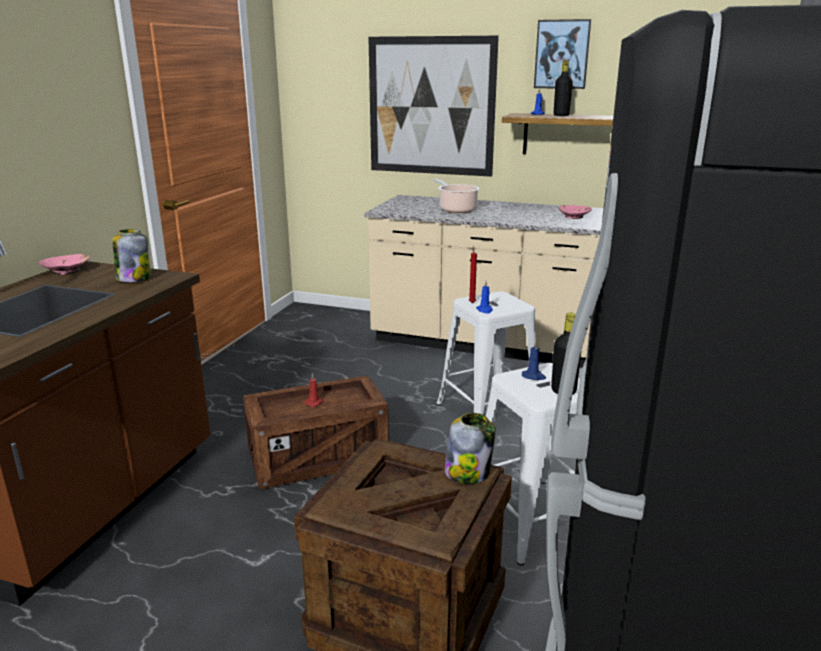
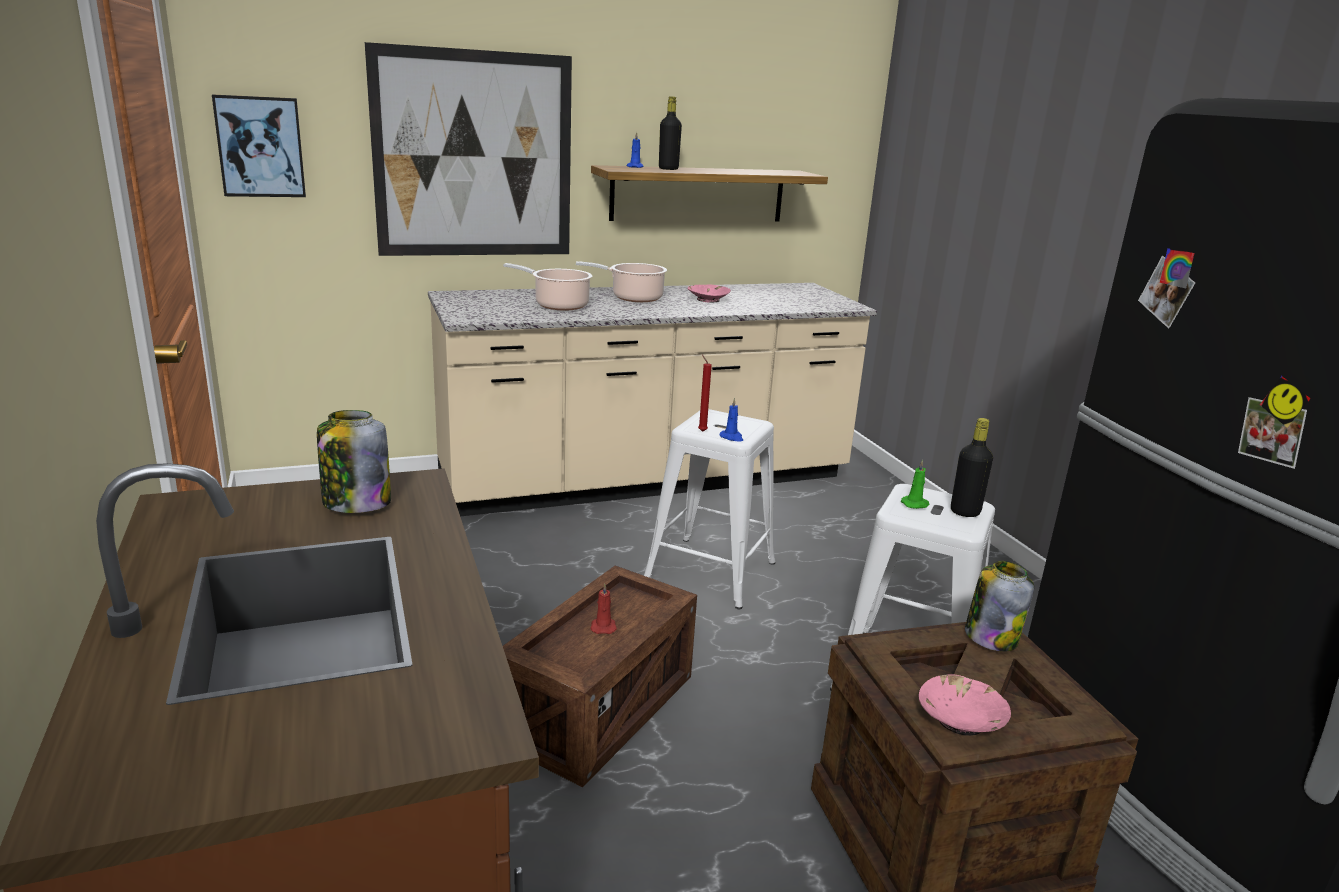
camera: 40 degrees left, 0 degrees up
pink bowl [38,254,90,275] -> pink bowl moved to [918,674,1011,736]
blue candle [522,341,546,380] -> green candle [901,460,930,509]
picture [534,19,591,89] -> picture moved to [212,94,306,197]
none -> cooking pot [576,261,667,302]

